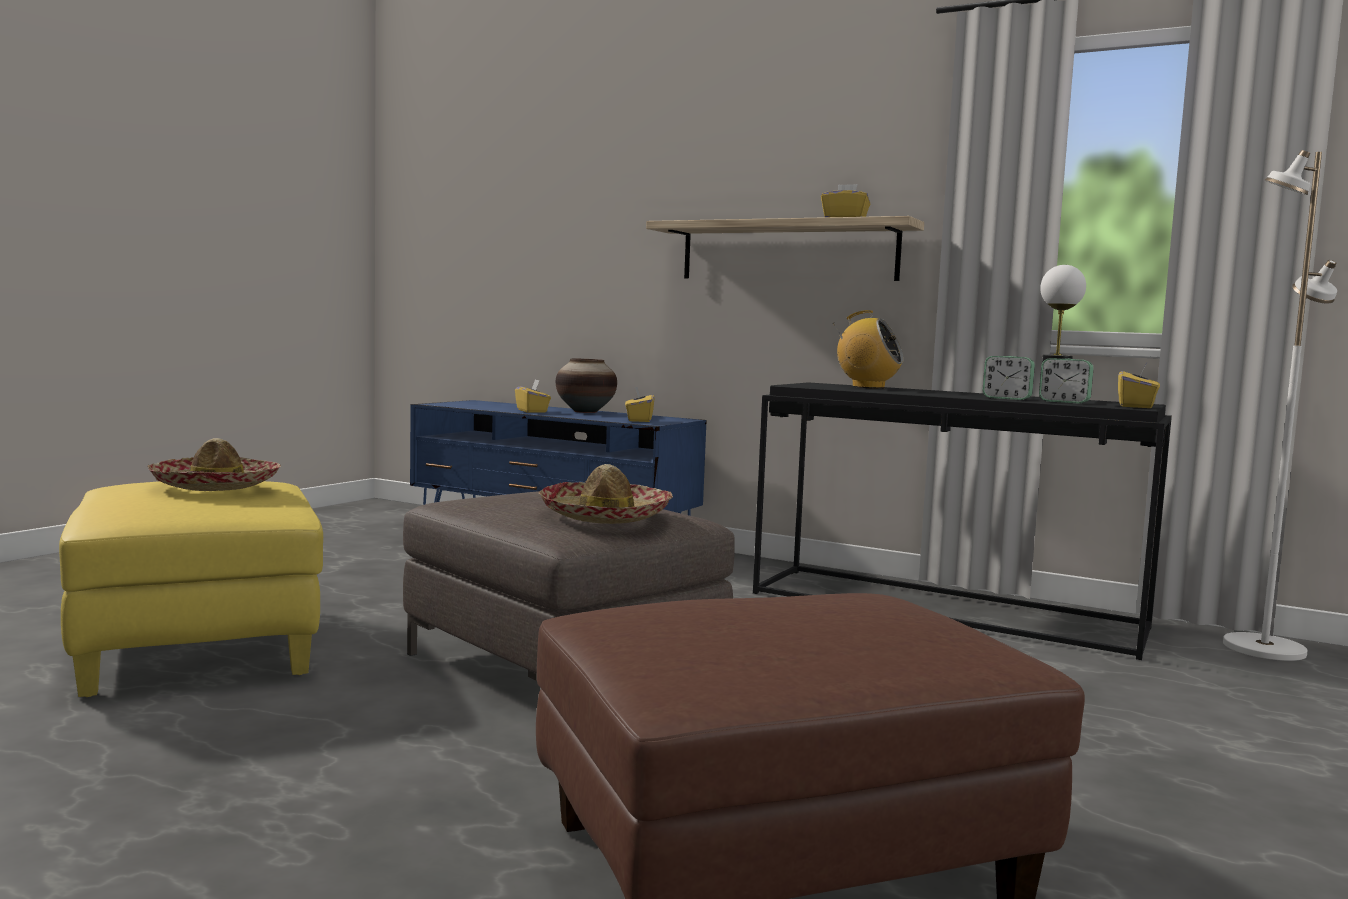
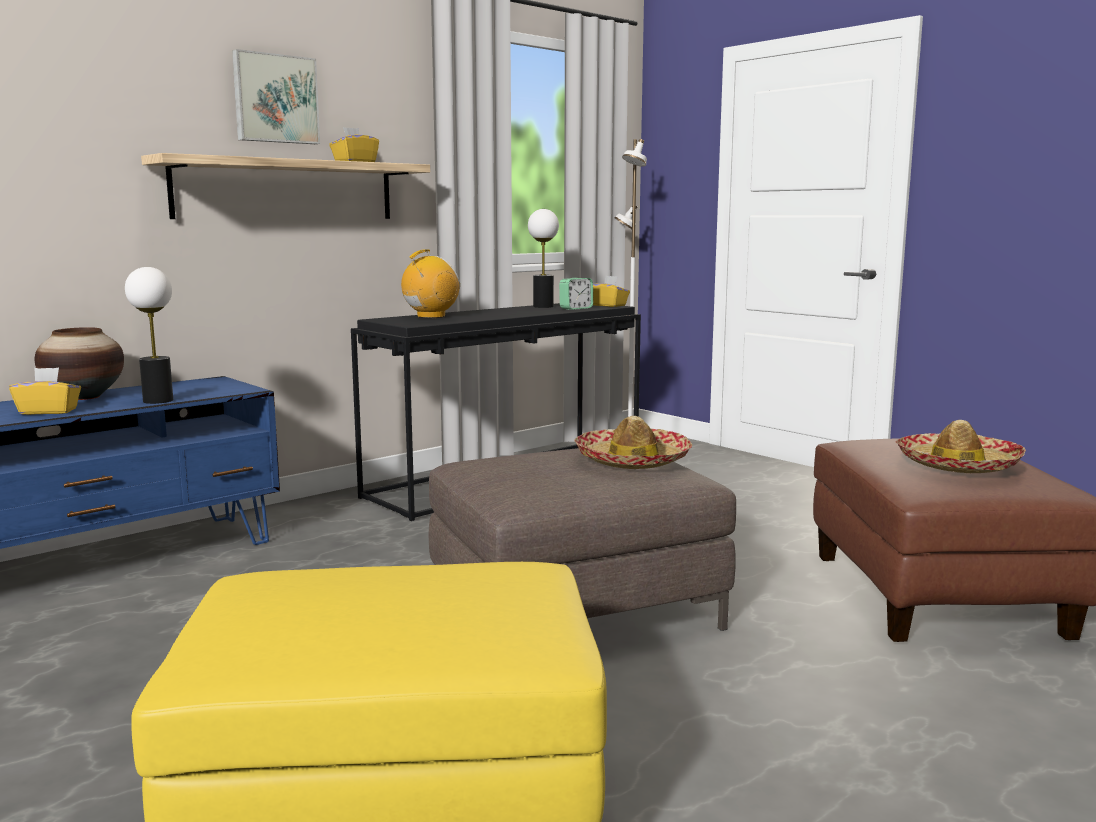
camera: 70 degrees left, 5 degrees up
hat [148,438,281,491] -> hat moved to [896,420,1026,473]
yellow tissue box [625,387,655,422] -> none
alarm clock [983,356,1035,400] -> none
none -> table lamp [125,267,173,404]
none -> picture [232,49,320,144]

